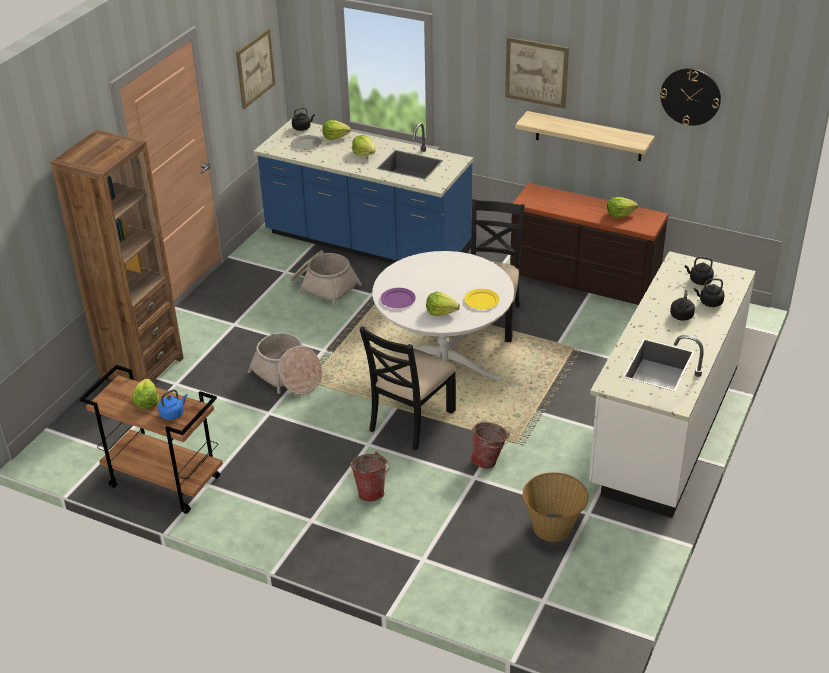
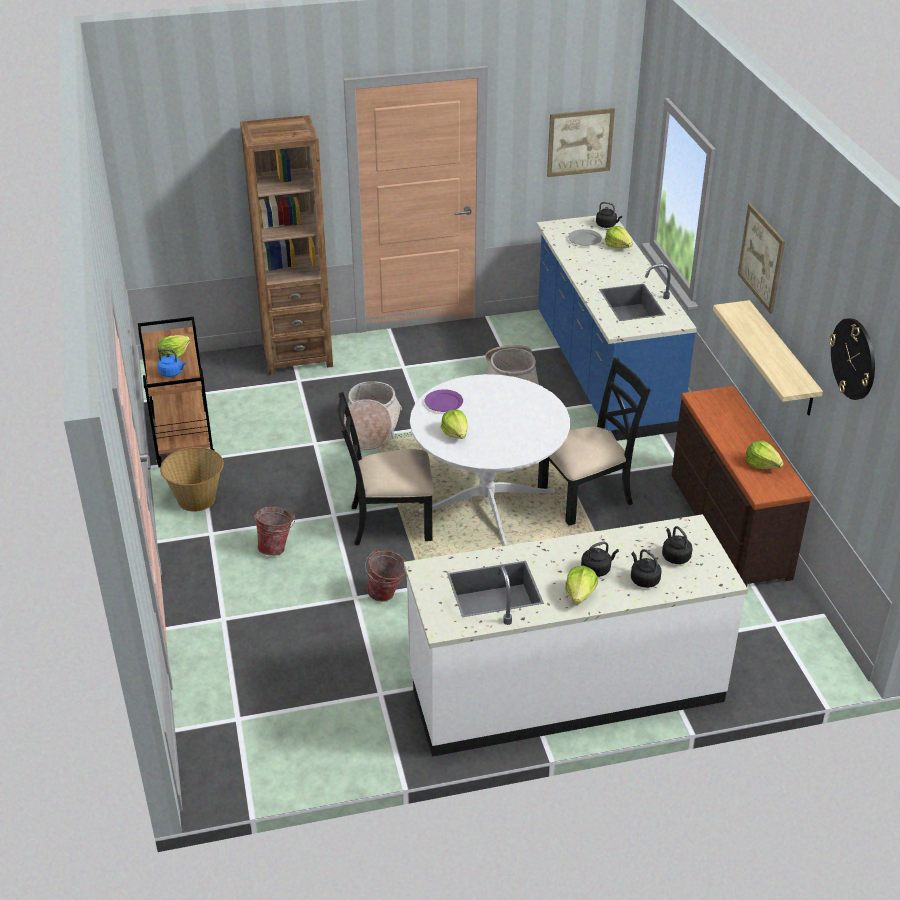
camera: 50 degrees right, 0 degrees up
lettuce [352,135,375,155] -> lettuce moved to [565,566,598,604]
yellow plate [464,289,500,309] -> none
basket [523,472,588,542] -> basket moved to [160,447,224,512]

